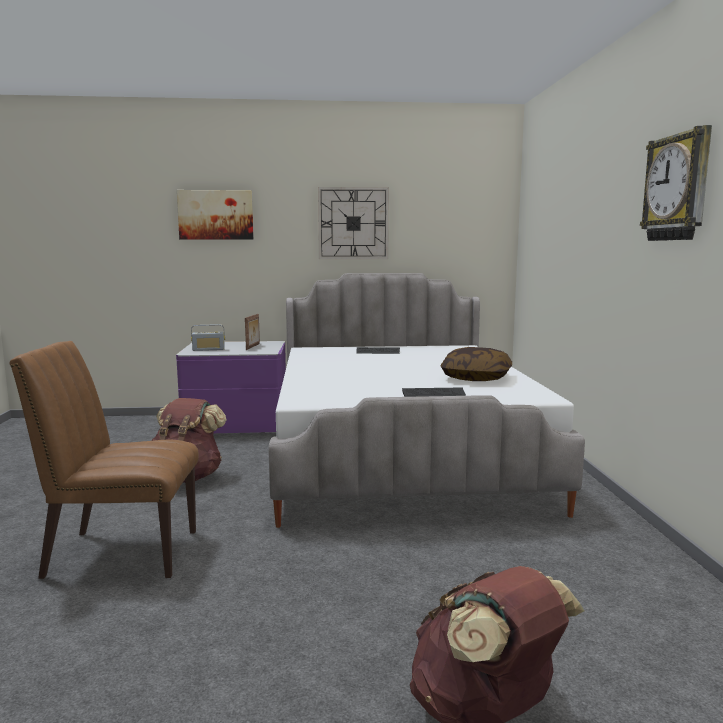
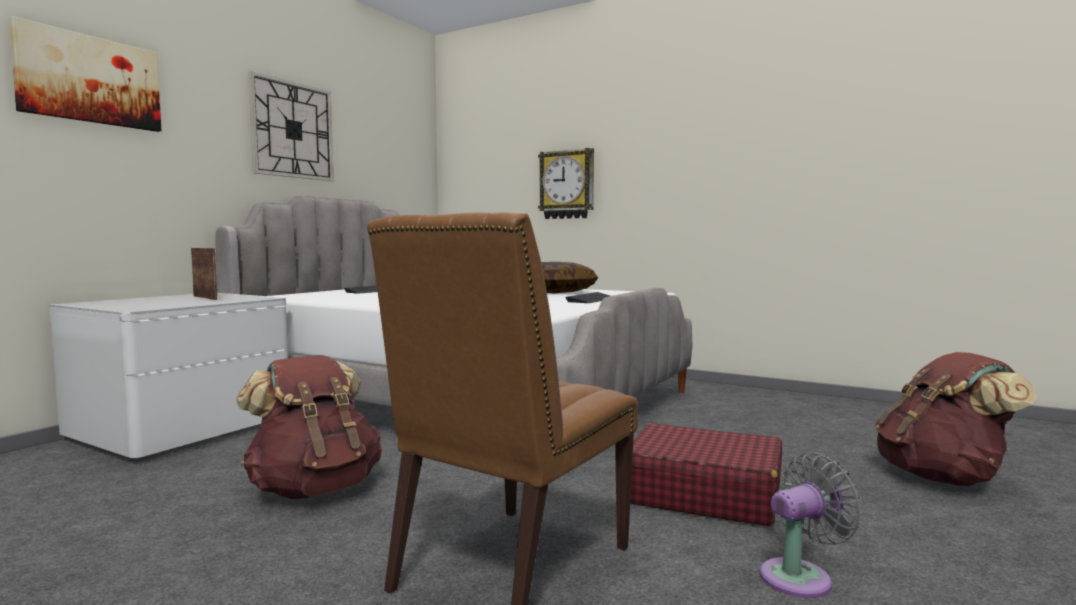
camera: 55 degrees left, 5 degrees down
purple nightstand [176,341,286,433] -> white nightstand [49,293,288,459]
radio [191,324,225,351] -> none
wall clock [640,125,712,241] -> wall clock moved to [538,148,594,219]
none -> red suitcase [630,423,782,526]
none -> grey fan [760,452,863,598]

